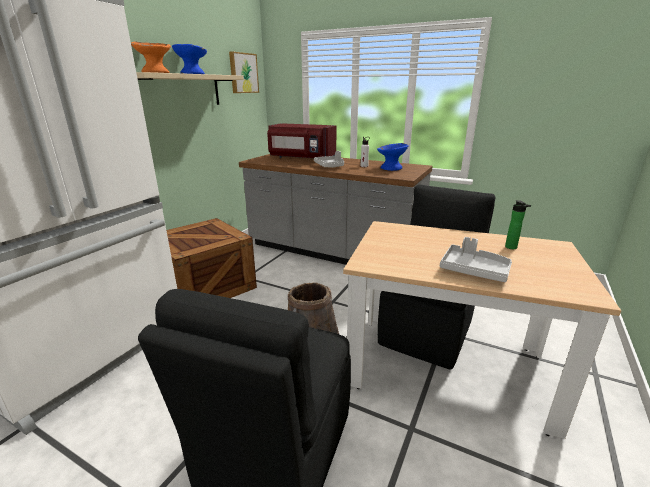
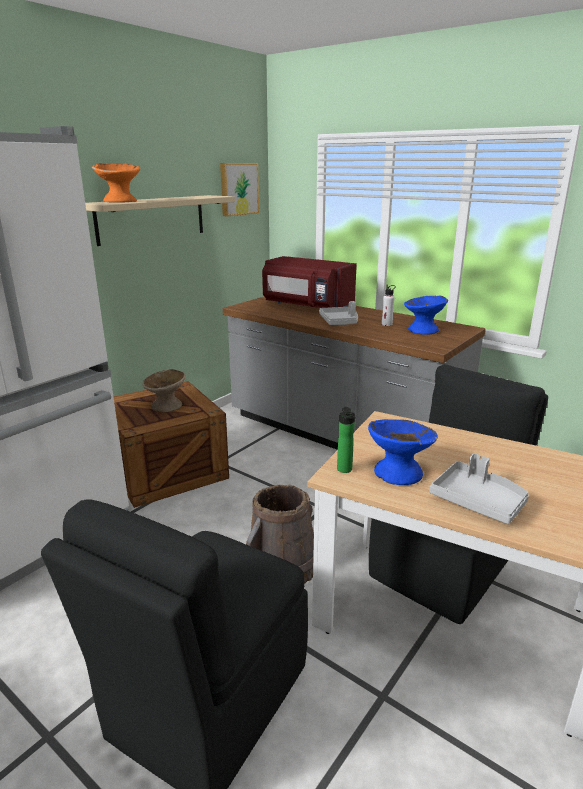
camera: 10 degrees right, 0 degrees up
blue bowl [172,44,207,74] -> blue bowl moved to [368,419,438,485]
bottle [505,200,531,249] -> bottle moved to [337,407,355,473]
none -> beige bowl [143,369,185,412]

